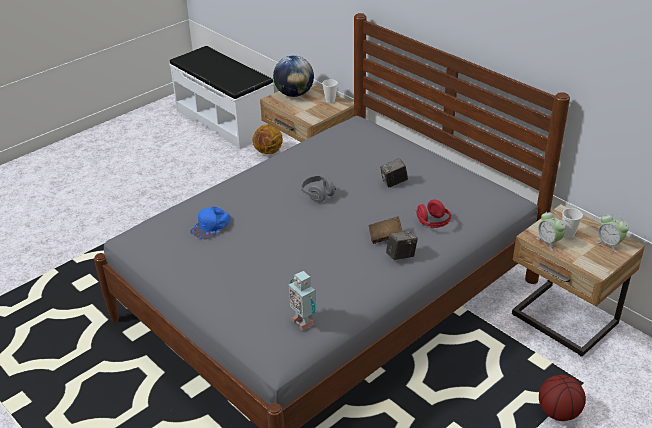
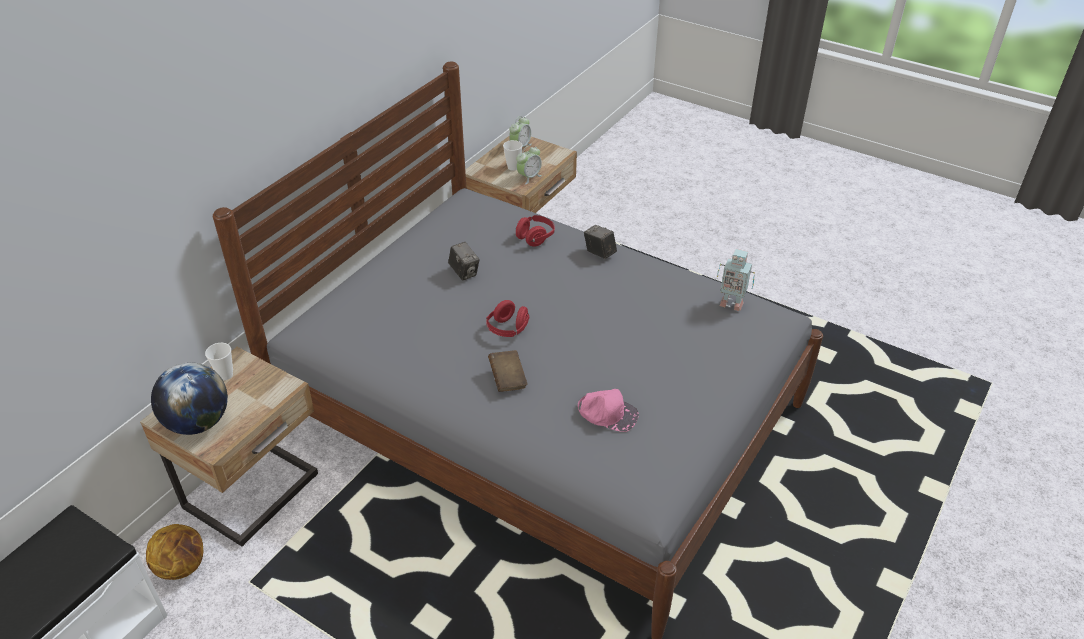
camera: 105 degrees left, 5 degrees up
blue cap [190,207,231,239] -> pink cap [578,389,639,432]
toy robot [289,271,316,331] -> toy robot turned 75 degrees clockwise [717,249,755,311]
grey headphones [302,176,336,202] -> red headphones [486,300,529,337]
brown book [368,216,403,244] -> brown book moved to [488,350,527,392]
basketball [539,375,586,421] -> none

